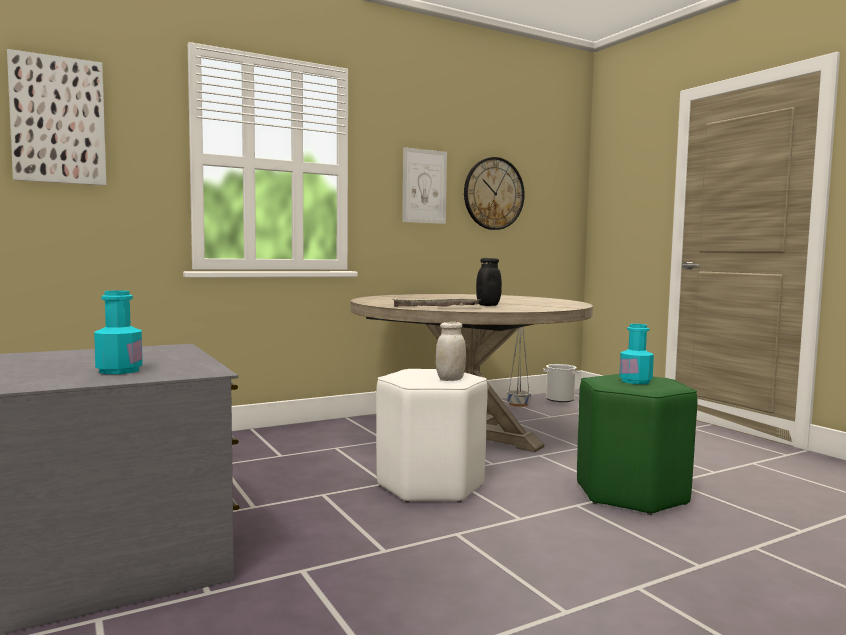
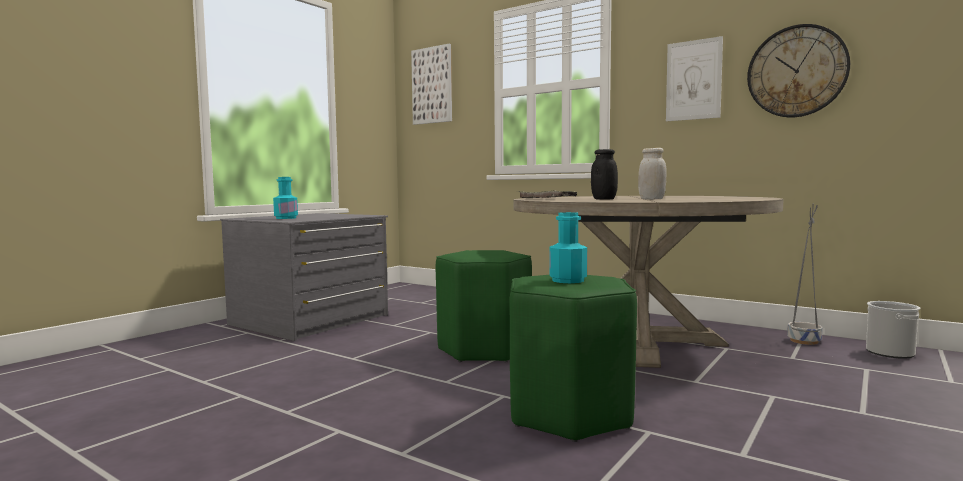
camera: 65 degrees right, 0 degrees up
white stool [376,369,487,503] -> green stool [436,250,532,362]
white jar [436,322,466,381] -> white jar moved to [638,148,667,199]

